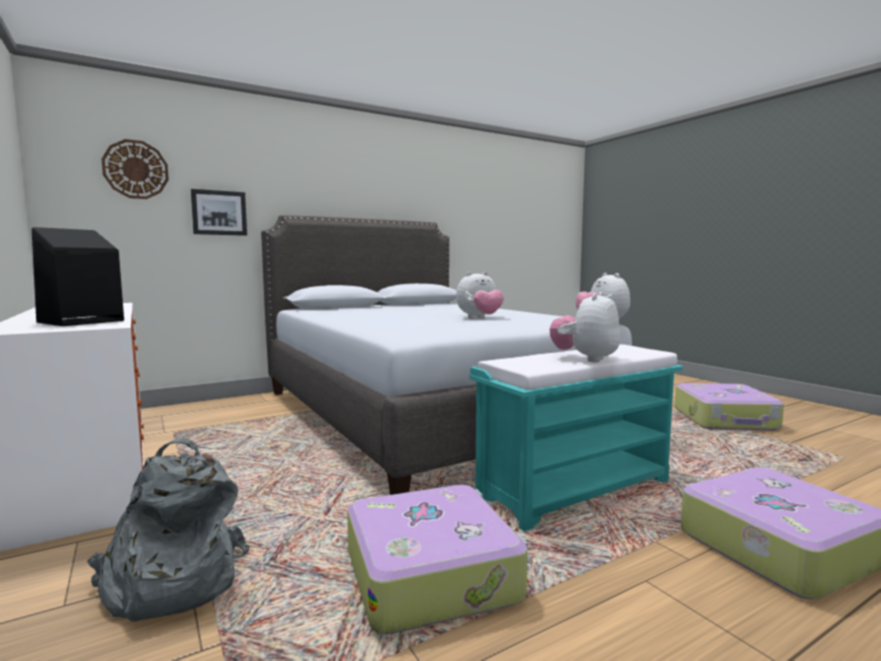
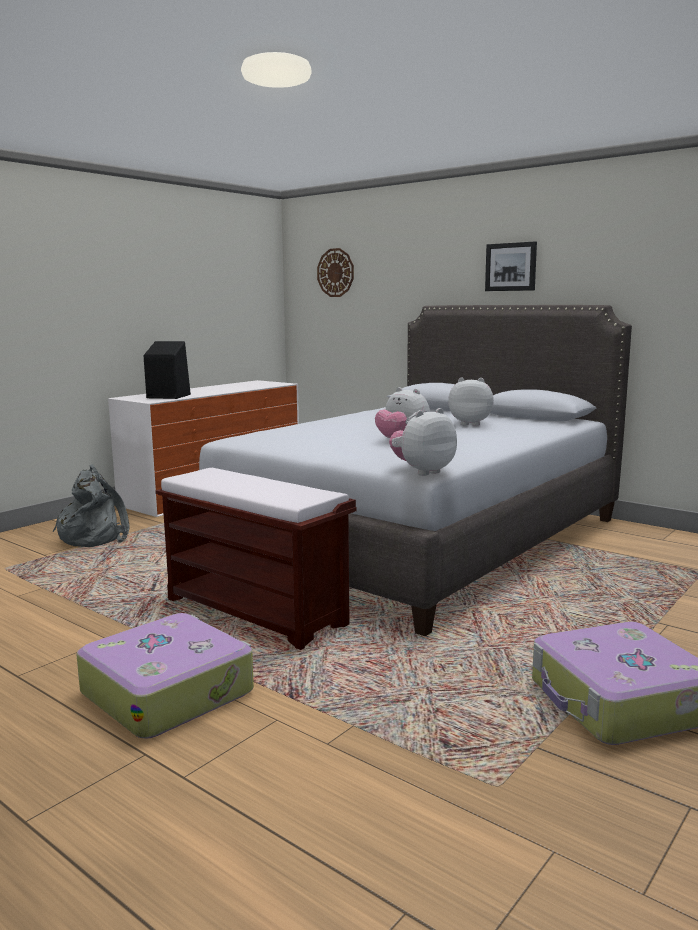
camera: 70 degrees right, 5 degrees up
picture [191,189,247,236] -> picture moved to [485,242,537,291]
suitcase [347,485,528,635] -> none
turquoise bench [470,344,683,531] -> brown bench [155,468,356,650]
plush toy [550,292,620,362] -> plush toy moved to [448,377,494,426]

